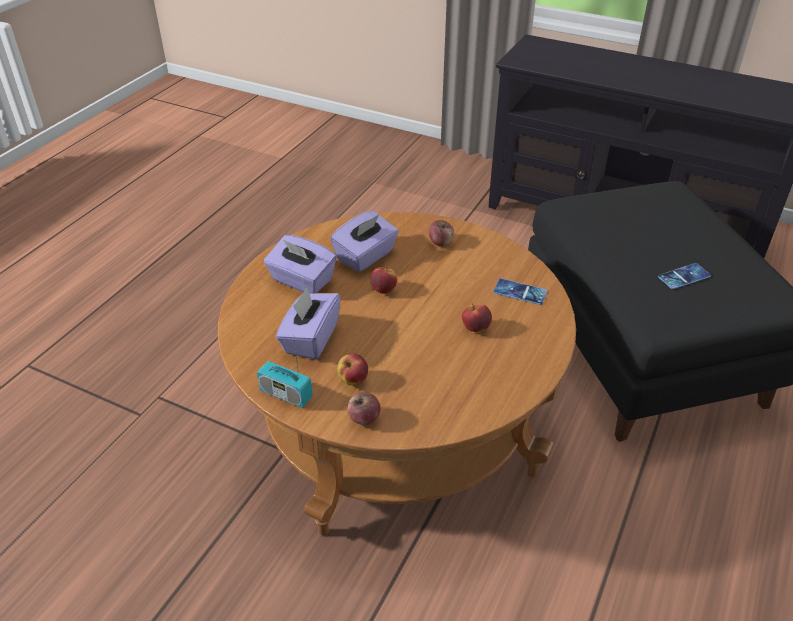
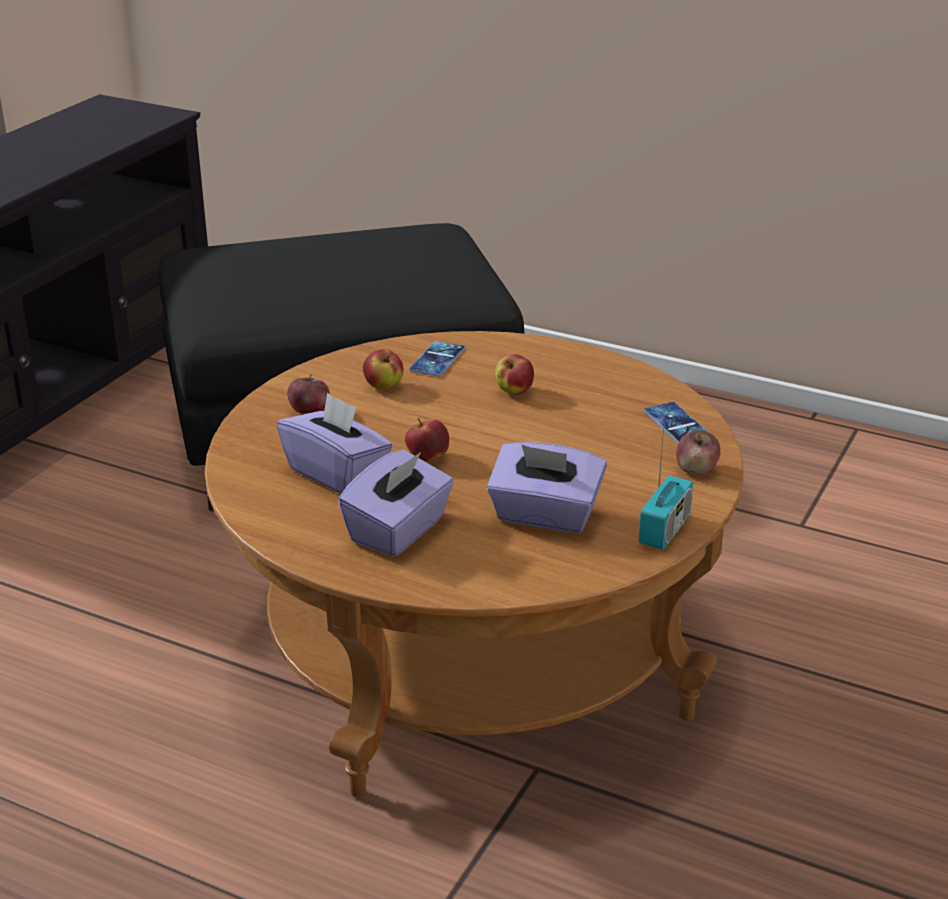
camera: 90 degrees left, 10 degrees down
apple [337,353,368,386] -> apple moved to [363,349,403,389]
phone [658,263,711,289] -> phone moved to [644,402,708,443]

